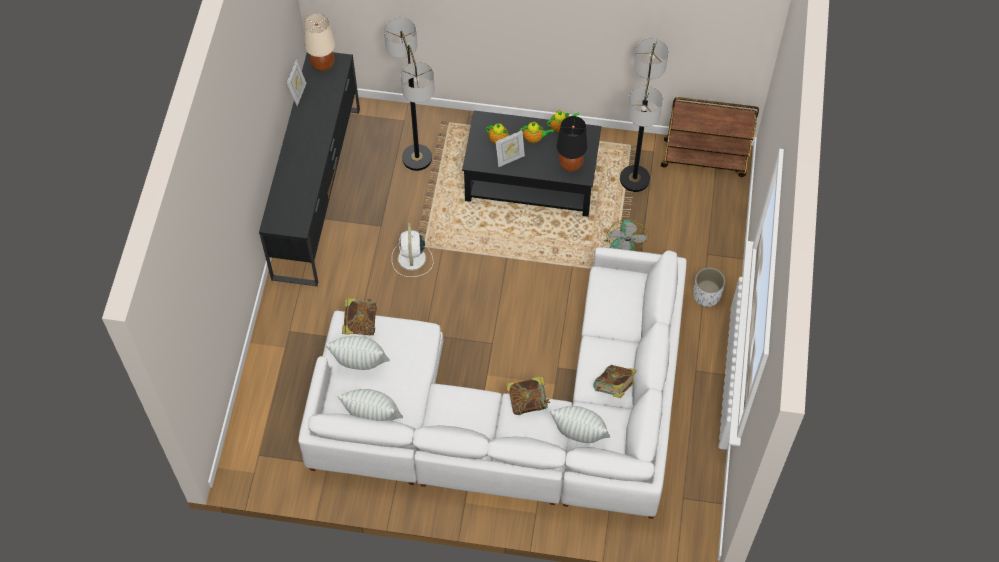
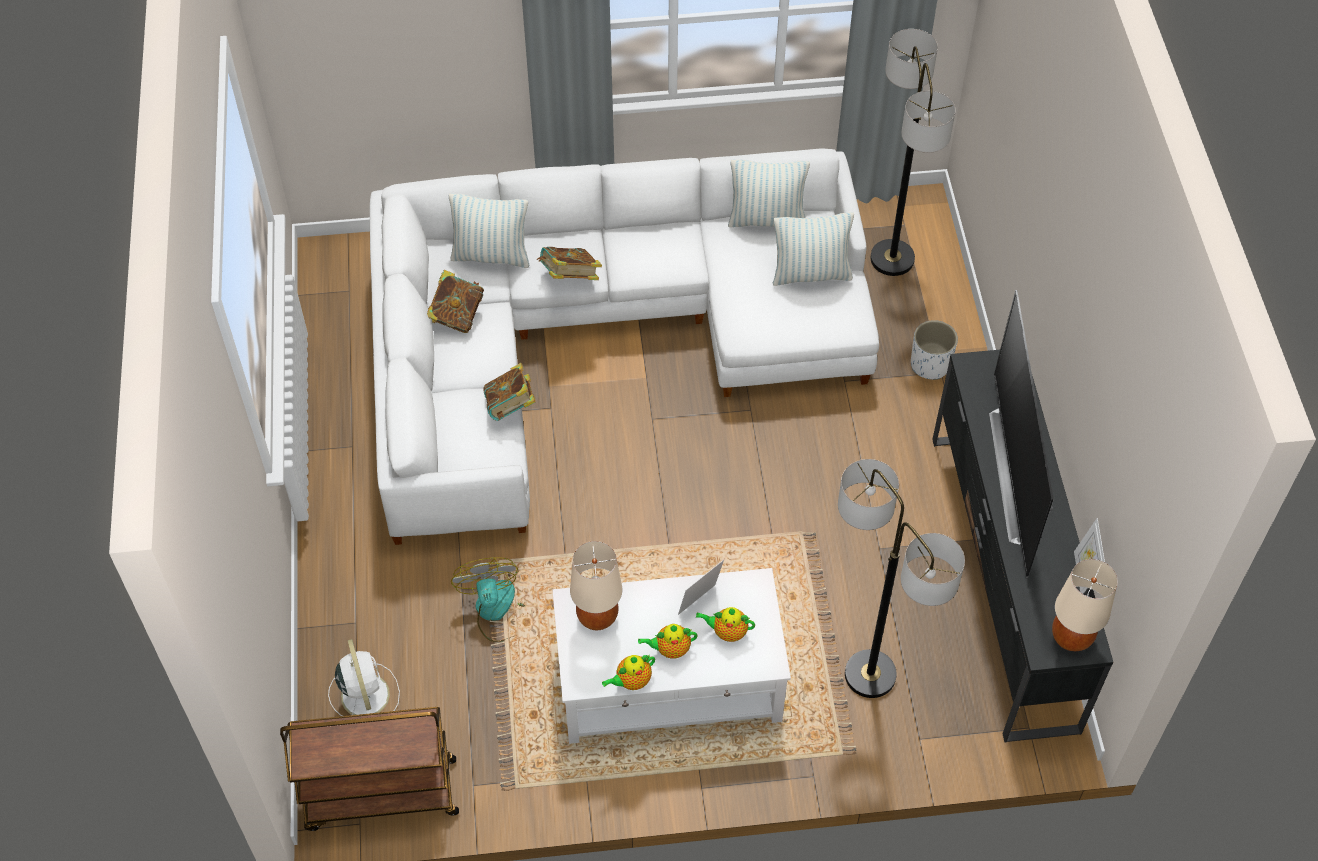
camera: 165 degrees right, 5 degrees down
book [342,298,377,335] -> book moved to [484,363,535,421]
white fan [392,223,433,277] -> white fan moved to [328,639,400,716]
black coffee table [462,110,601,217] -> white coffee table [552,568,791,744]
black table lamp [557,116,587,172] -> beige table lamp [570,541,622,630]
floor lamp [620,38,668,192] -> floor lamp moved to [870,29,955,276]
white planter [693,268,725,307] -> white planter moved to [911,320,958,380]
none -> television [989,290,1054,577]

